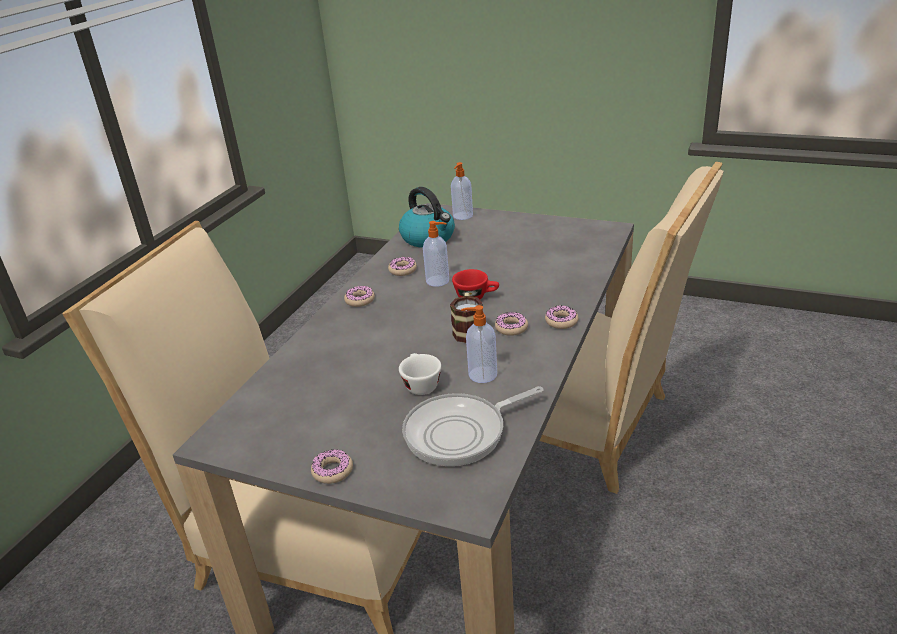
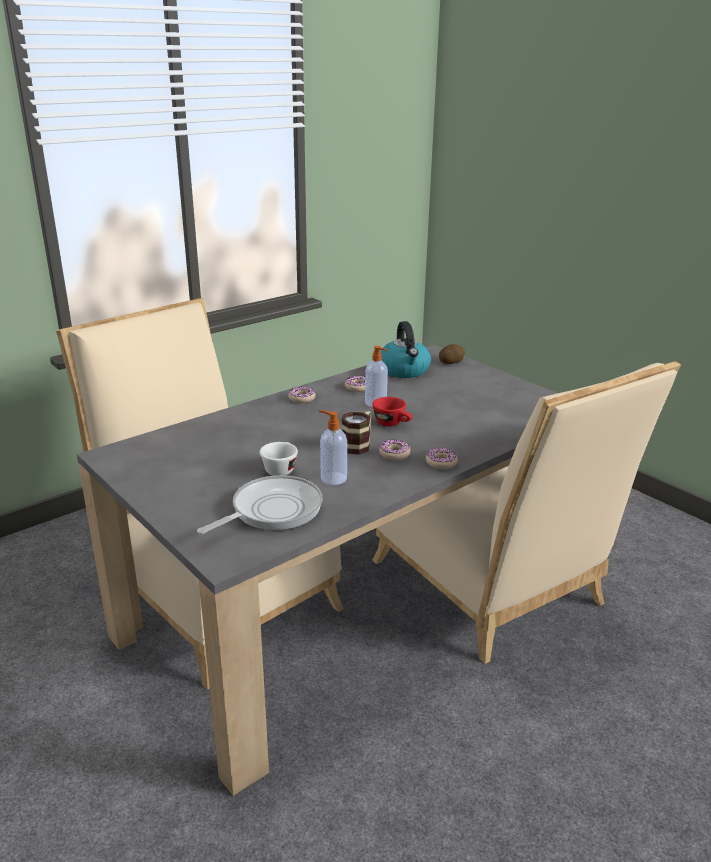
camera: 25 degrees right, 5 degrees down
donut [311,449,353,484] -> none
frying pan [402,386,544,466] -> frying pan turned 135 degrees clockwise [197,475,323,534]
soap dispenser [451,162,473,220] -> potato [439,344,465,364]

